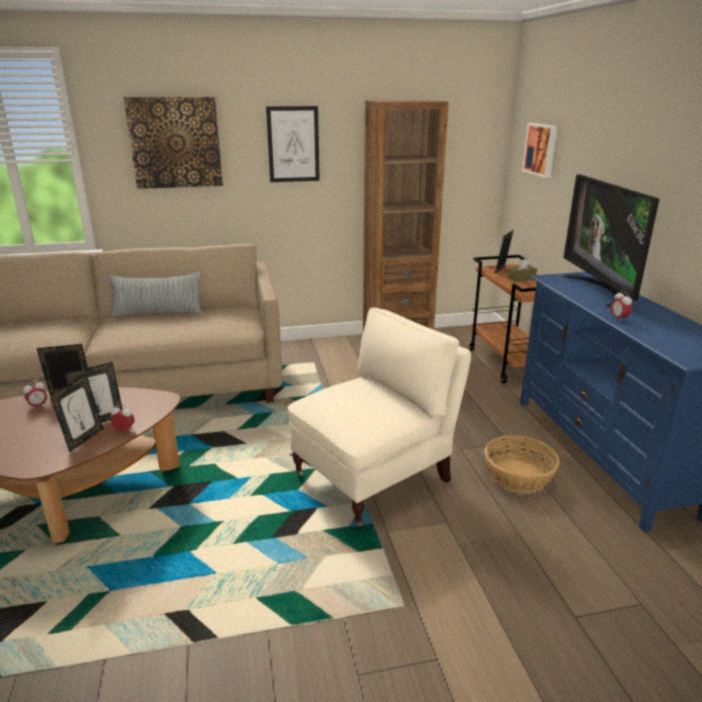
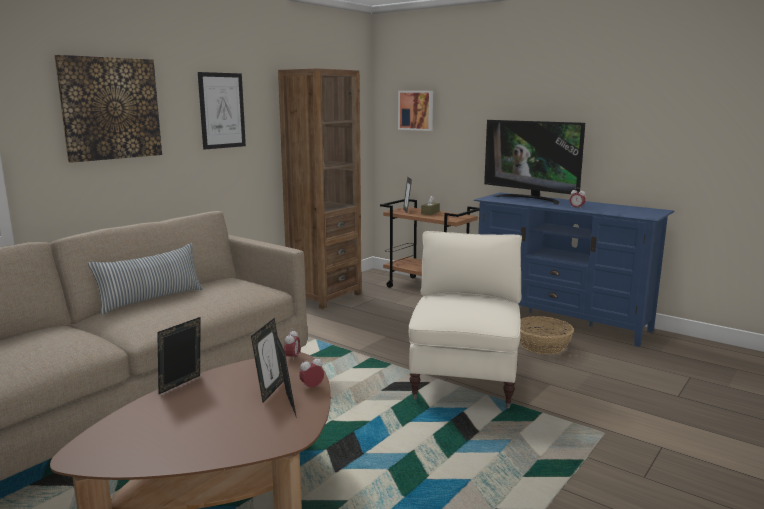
camera: 40 degrees left, 10 degrees down
alarm clock [23,381,47,410] -> alarm clock moved to [284,330,300,362]

